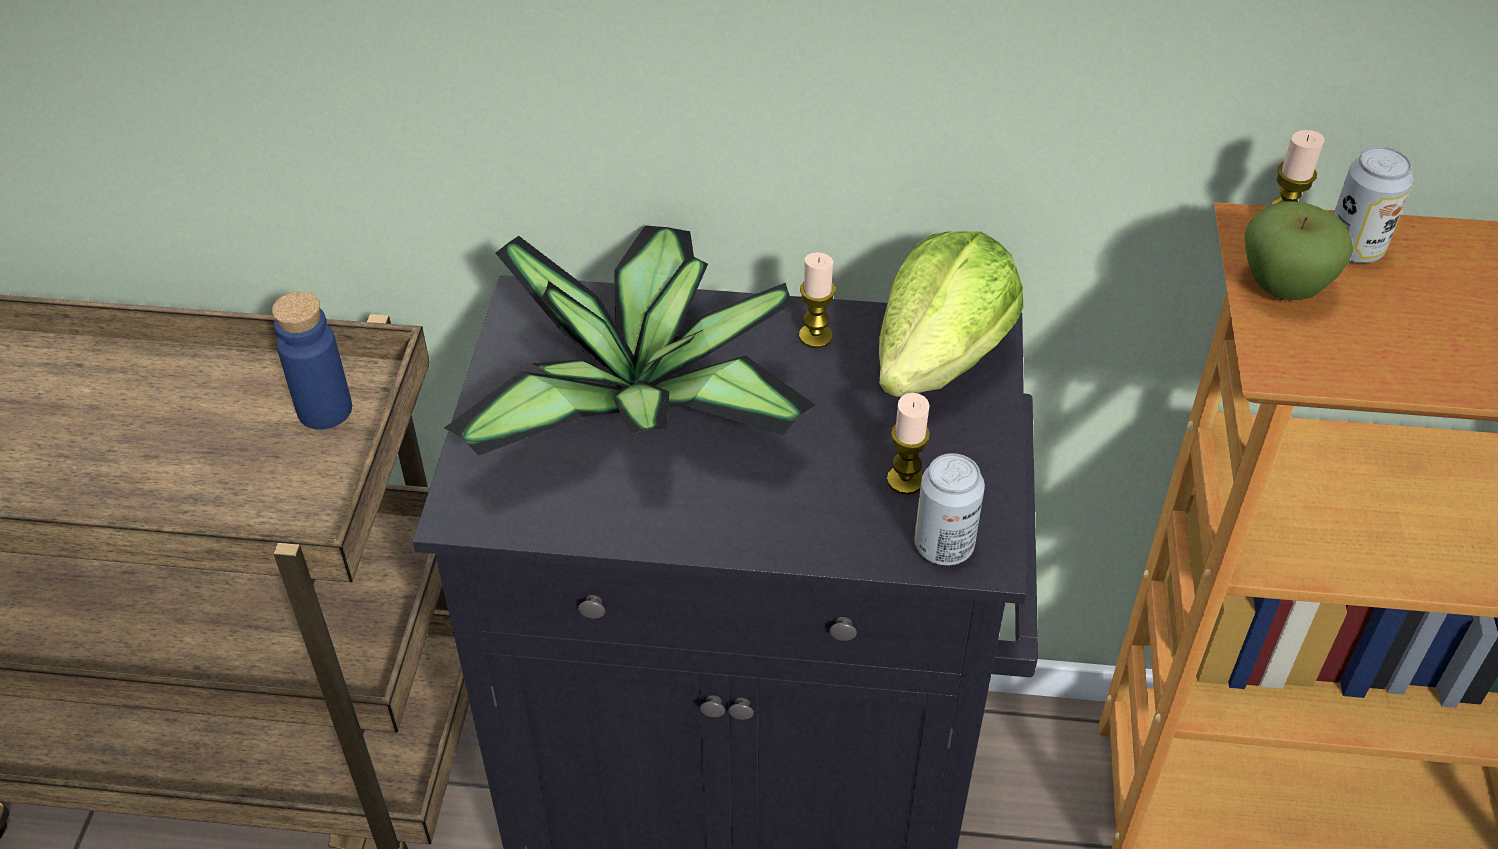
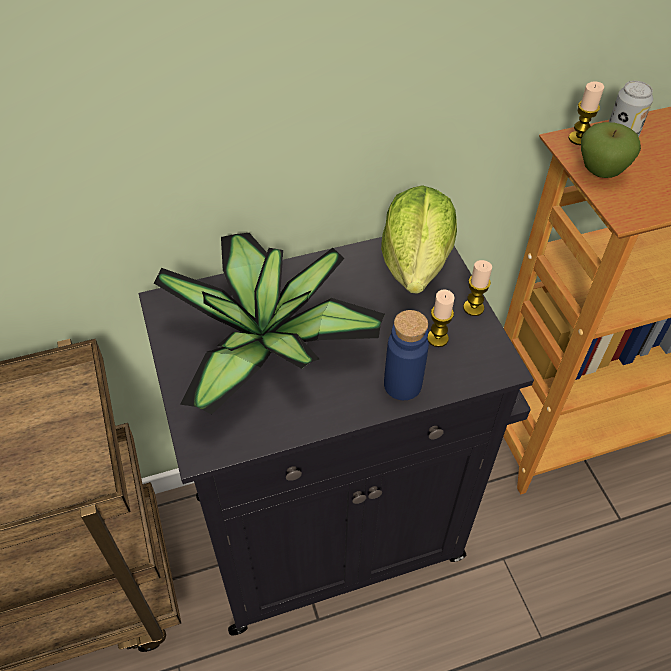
camera: 25 degrees left, 5 degrees up
blue bottle [272,291,352,430] -> blue bottle moved to [384,310,429,400]
candle [799,252,835,348] -> candle moved to [463,260,492,316]
can [914,453,985,565] -> none

